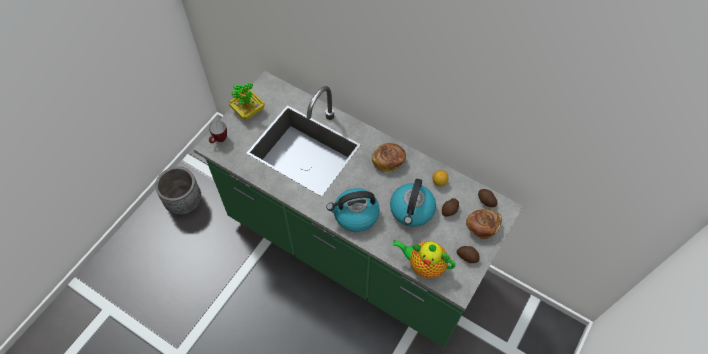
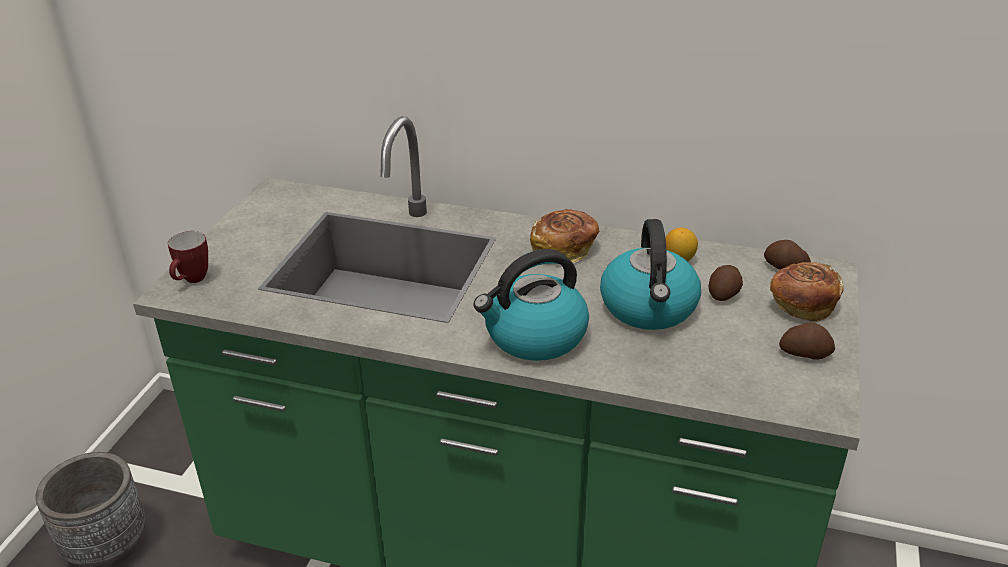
camera: 15 degrees left, 25 degrees down
potted plant [229,82,265,121] -> none
teapot [392,240,456,278] -> none

